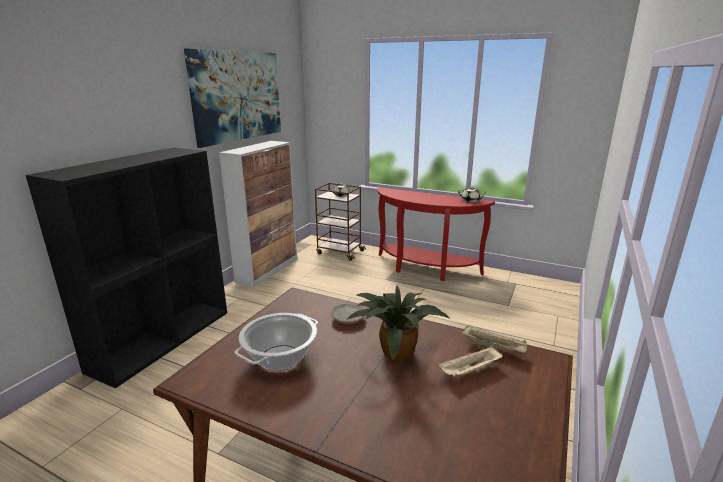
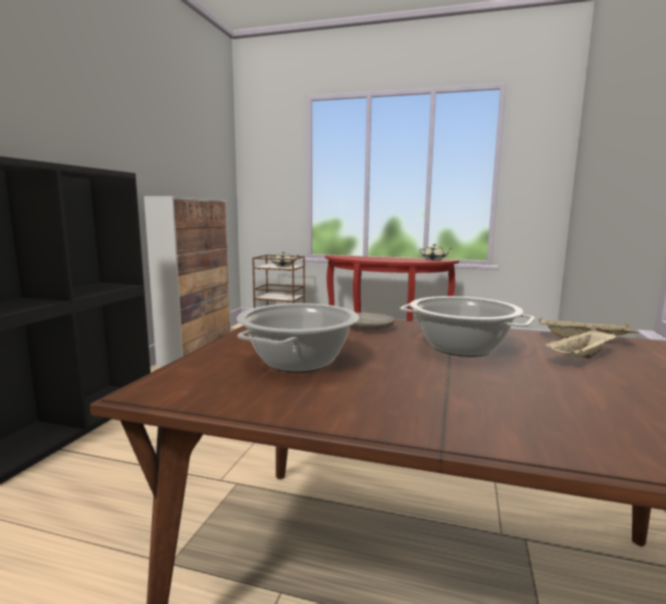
camera: 10 degrees left, 10 degrees down
picture [184,48,281,148] -> none
potted plant [347,285,451,361] -> cooking pot [400,296,535,357]

